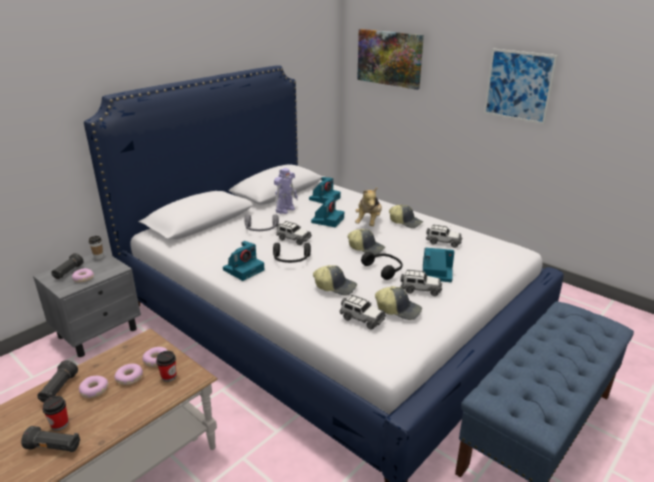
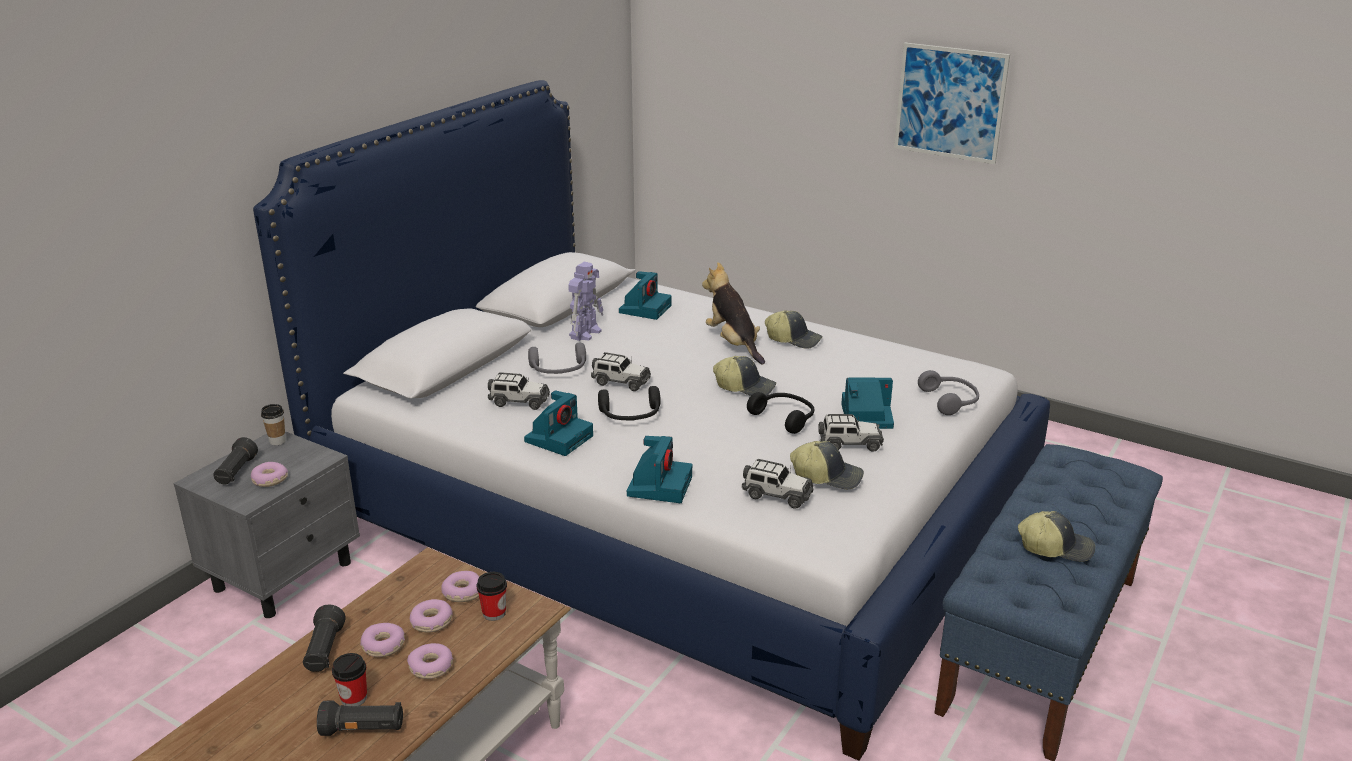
camera: 10 degrees left, 0 degrees up
camera [311,196,344,227] -> camera moved to [627,436,692,503]
cap [313,265,357,296] -> cap moved to [1018,511,1095,562]
plush toy [355,187,382,226] -> plush toy turned 150 degrees clockwise [702,262,765,364]
picture [357,29,424,90] -> none
toy car [426,225,462,248] -> toy car moved to [488,372,550,410]
none -> donut [407,643,453,679]
none -> grey headphones [918,370,979,415]

